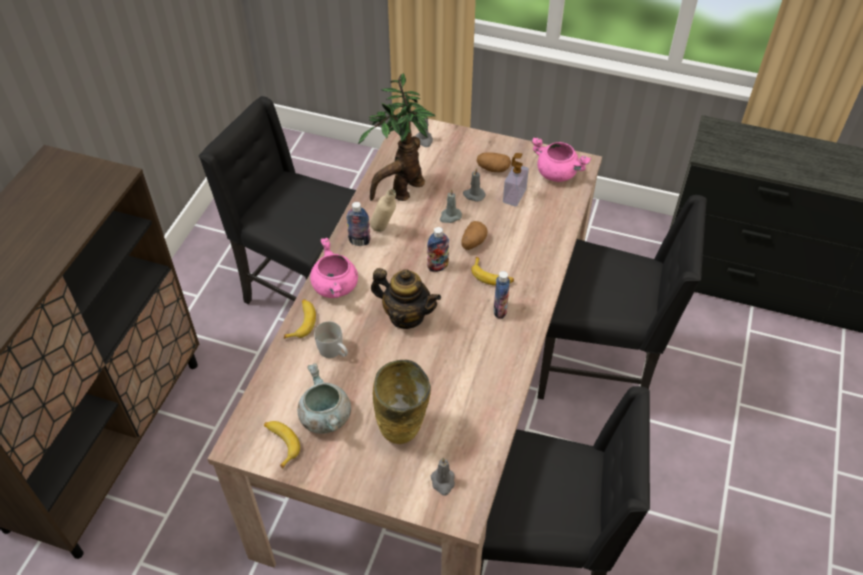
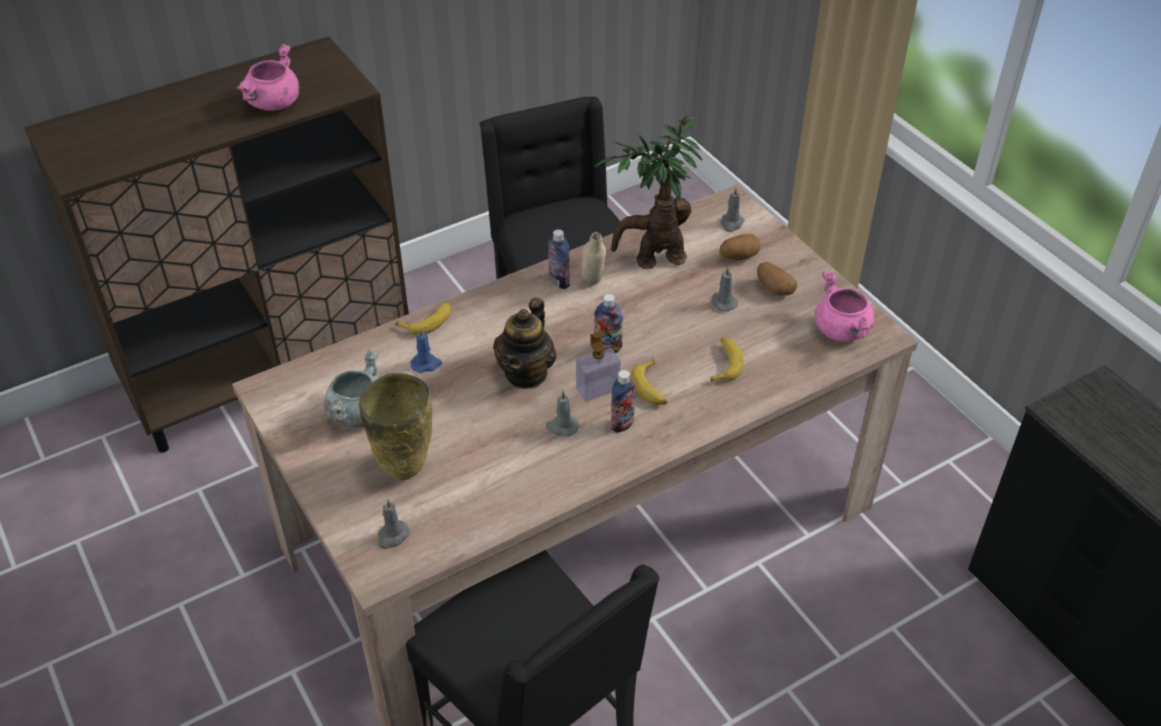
camera: 40 degrees right, 5 degrees down
banana [264,421,300,469] -> banana moved to [711,337,744,382]
pink cooking pot [310,238,358,298] -> pink cooking pot moved to [236,44,300,111]
white mug [314,321,348,358] -> blue candle [411,328,443,373]
teapot [371,268,441,329] -> teapot turned 45 degrees clockwise [493,297,556,389]
grey candle [440,189,462,223] -> grey candle moved to [546,391,579,436]
potato [461,221,488,250] -> potato moved to [720,234,760,260]
soap dispenser [503,153,529,207] -> soap dispenser moved to [576,331,621,401]
black chair [537,195,707,400] -> none

